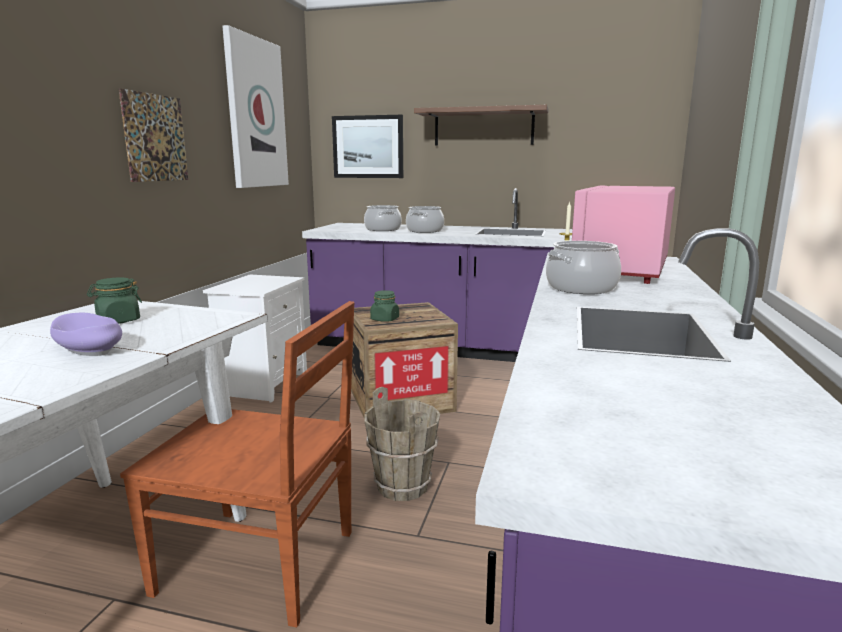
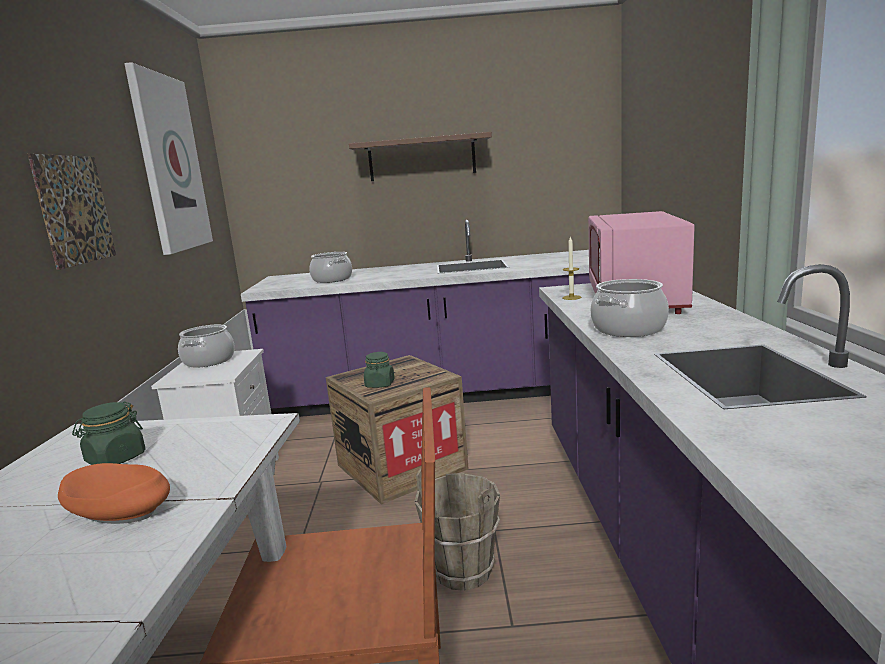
camera: 15 degrees left, 0 degrees up
purple bowl [50,313,122,356] -> orange bowl [58,463,170,524]
picture [332,115,403,178] -> none
cooking pot [406,206,444,233] -> cooking pot moved to [178,325,235,367]

